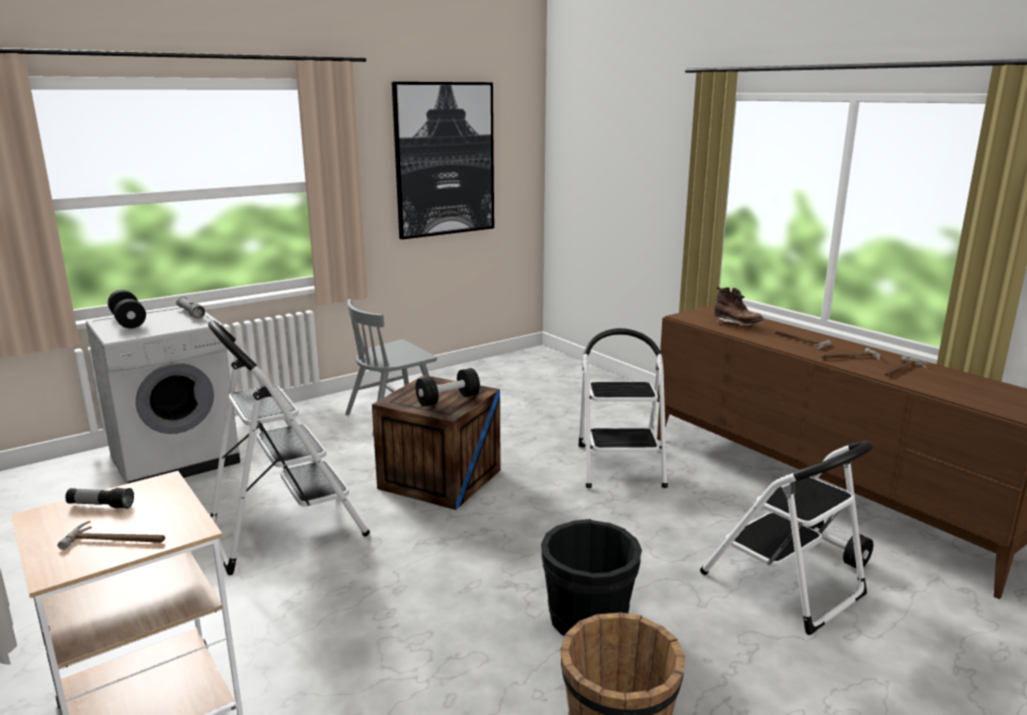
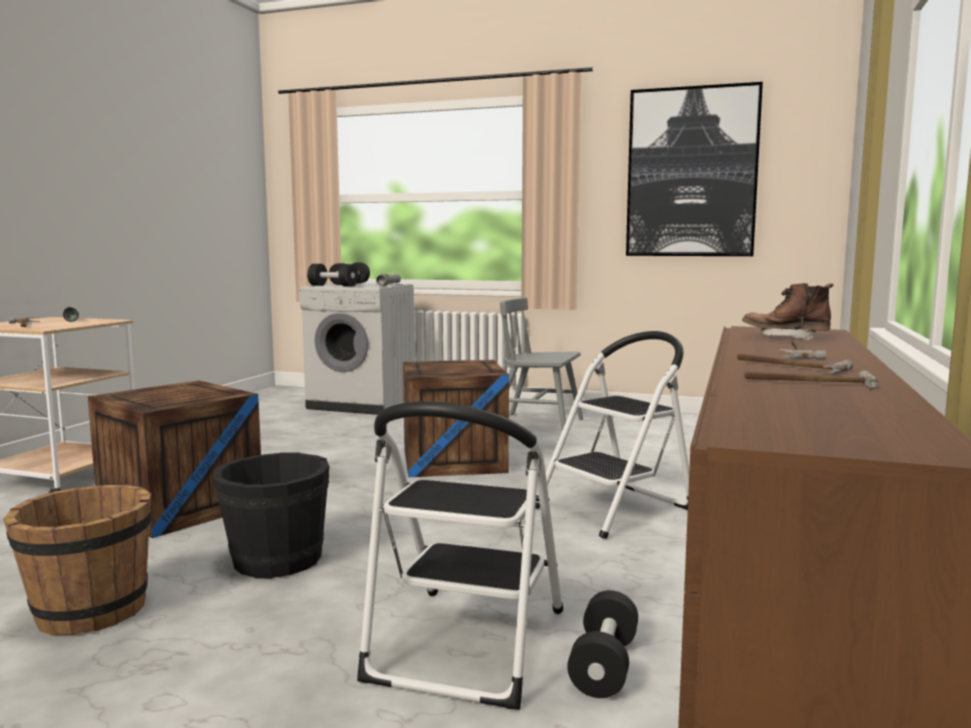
camera: 55 degrees right, 10 degrees down
step ladder [208,320,370,575] -> none
black dumbbell [415,368,480,407] -> black dumbbell moved to [307,264,358,287]
brown boot [714,287,763,326] -> brown boot turned 105 degrees clockwise [742,283,834,341]
none -> crate [88,380,261,538]

